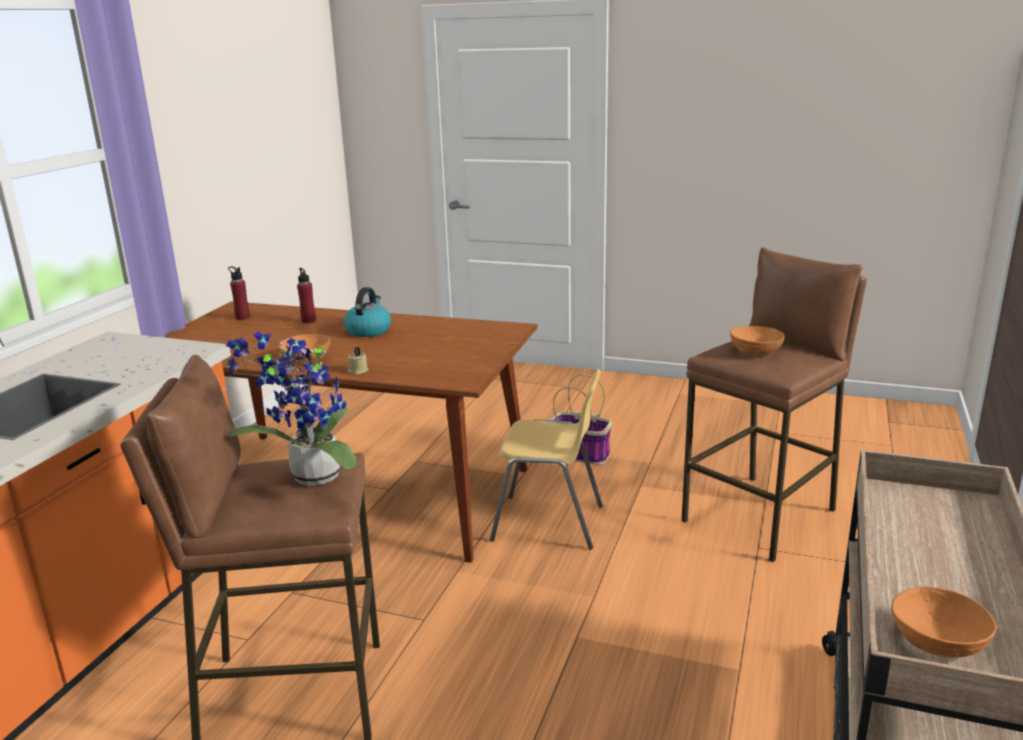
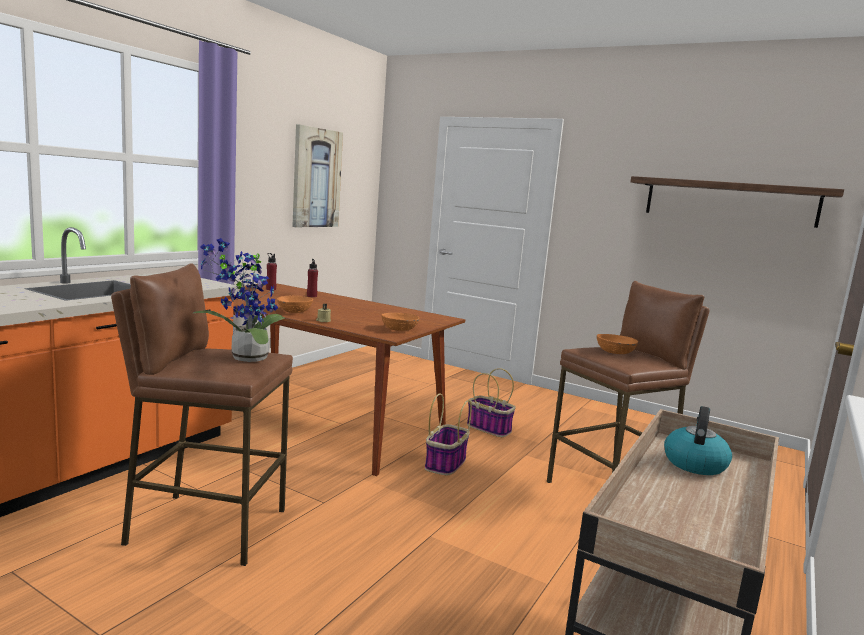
camera: 10 degrees right, 10 degrees down
kettle [344,287,391,337] -> kettle moved to [664,406,732,475]
yellow chair [490,369,603,550] -> basket [425,393,472,475]
orange bowl [891,586,996,658] -> orange bowl moved to [381,313,419,331]
none -> picture [292,124,343,227]
none -> shelf [631,176,844,228]

